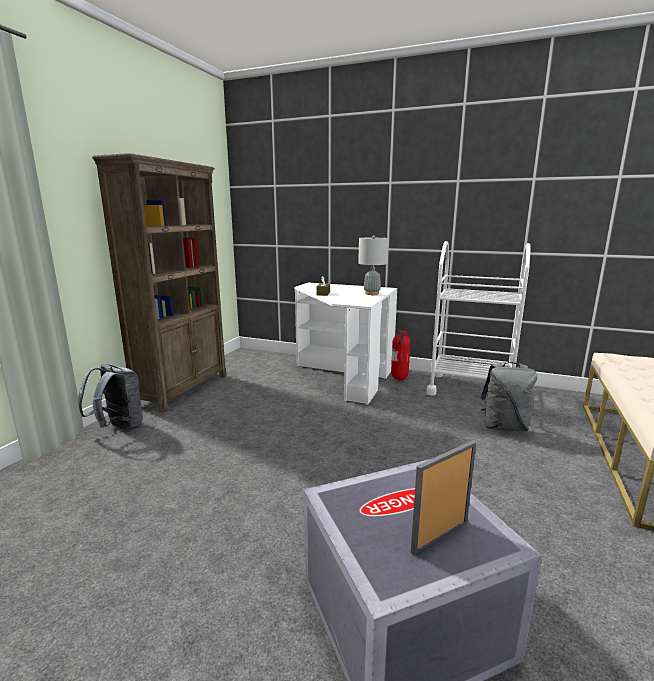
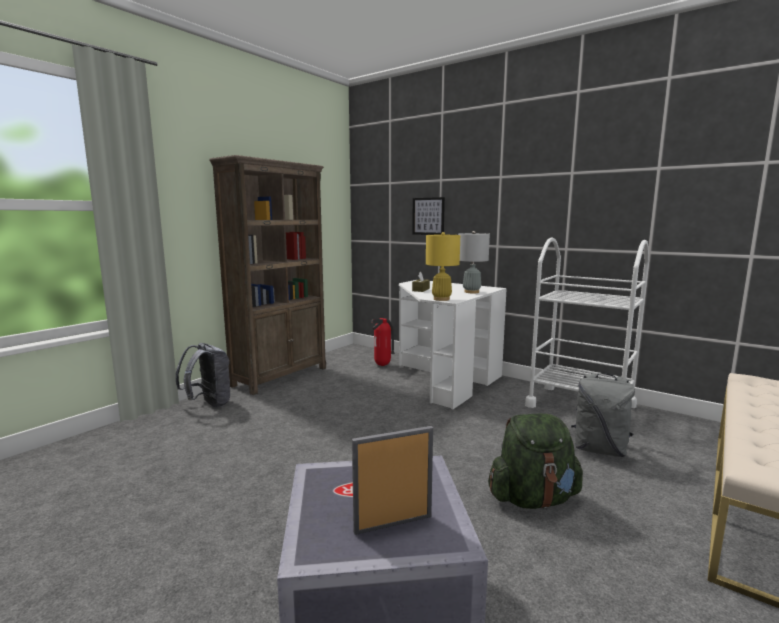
camera: 15 degrees right, 5 degrees down
fire extinguisher [391,331,411,380] -> fire extinguisher moved to [371,318,395,366]
none -> picture [412,197,445,235]
none -> yellow table lamp [426,232,460,301]
none -> green backpack [488,413,583,509]

